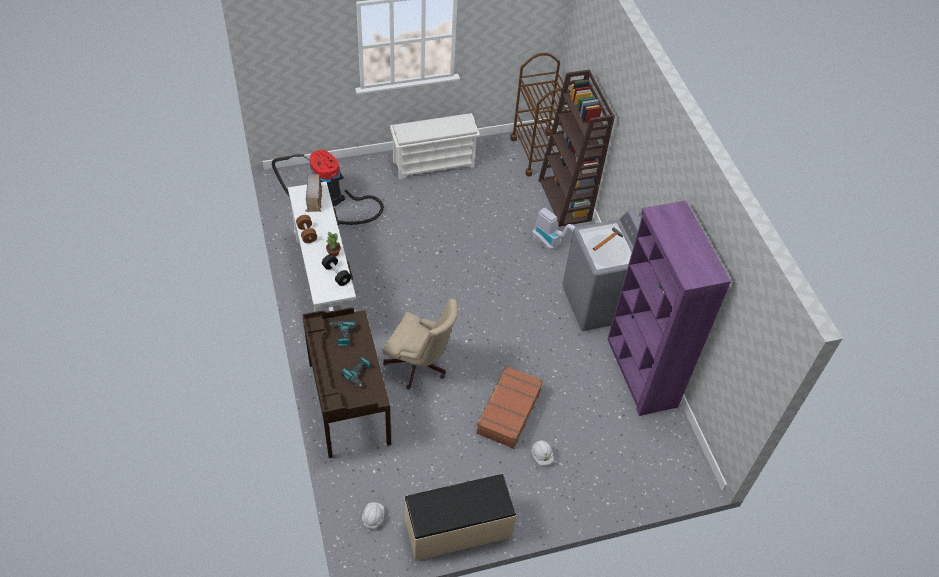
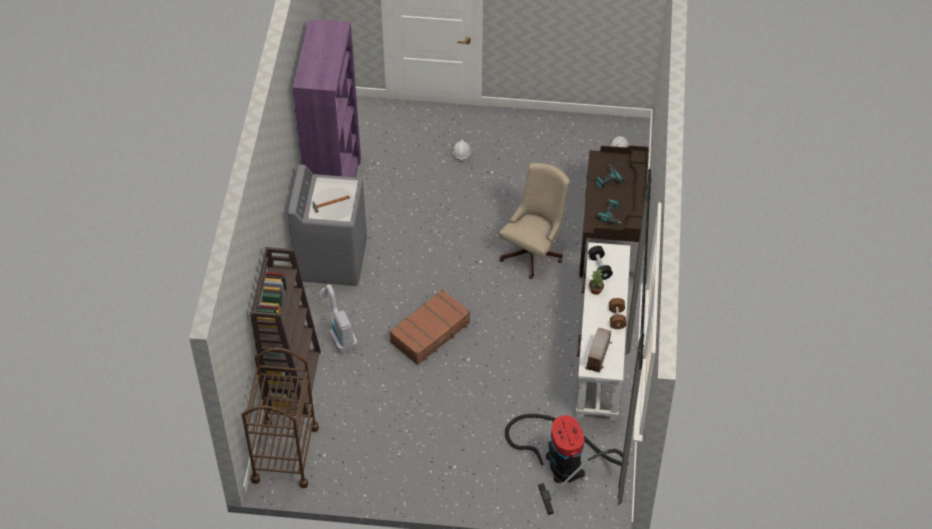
camera: 155 degrees left, 0 degrees up
beige office chair [382,299,458,390] -> beige office chair turned 75 degrees clockwise [499,163,570,279]
white shoe rack [390,113,480,180] -> none
beige bench [405,474,516,561] -> none
brown suitcase [476,366,543,449] -> brown suitcase moved to [389,289,470,365]

